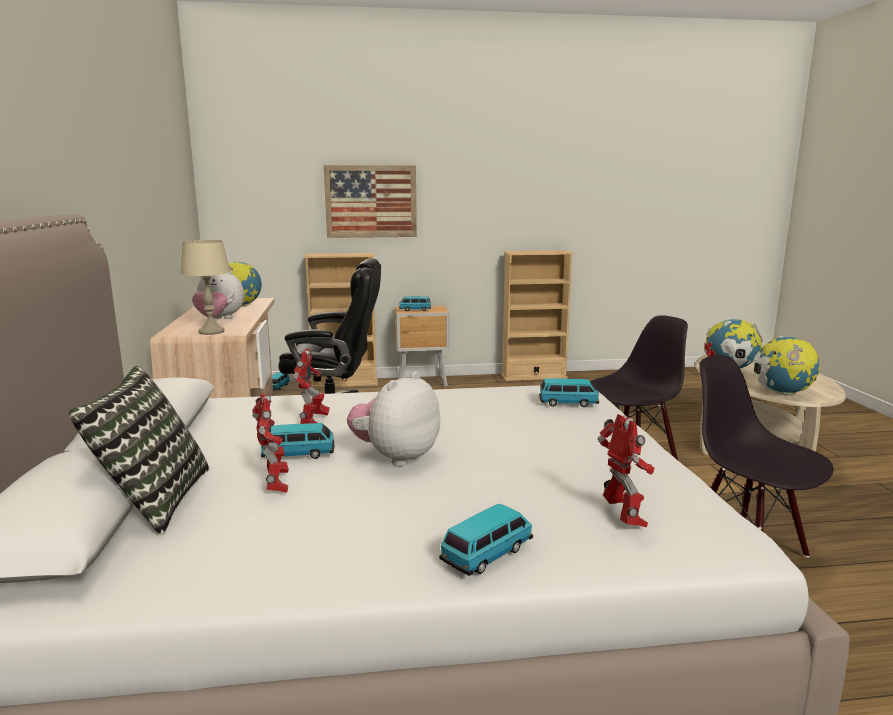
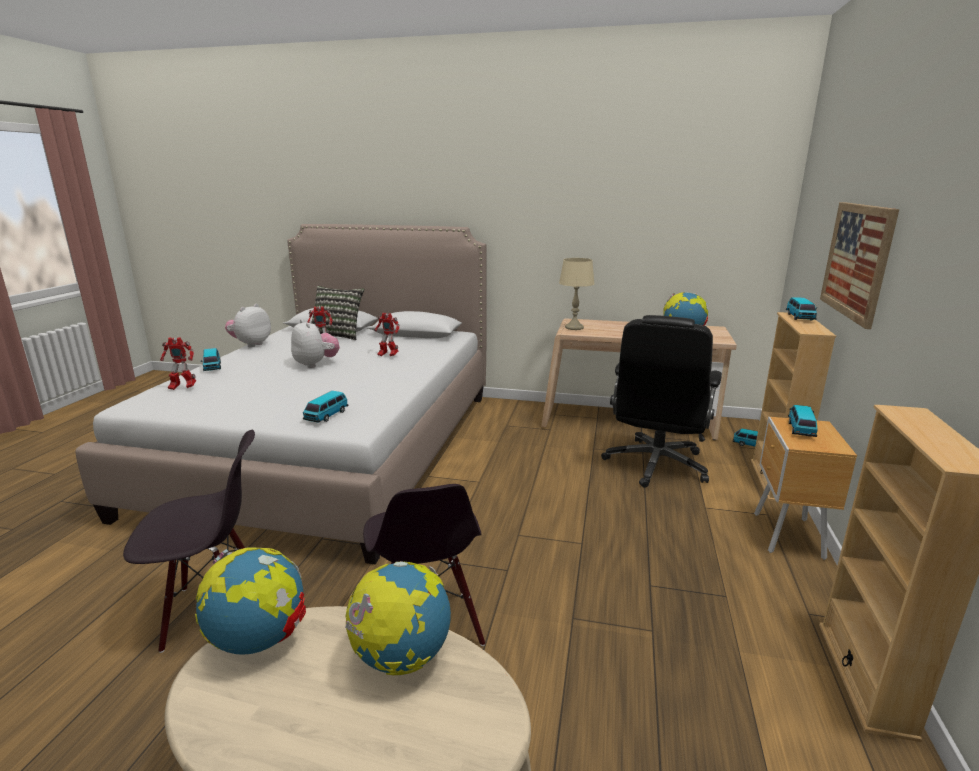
camera: 110 degrees right, 5 degrees up
plush toy [192,270,244,319] -> plush toy moved to [225,304,271,347]
toy car [261,423,334,459] -> toy car moved to [786,297,817,320]

